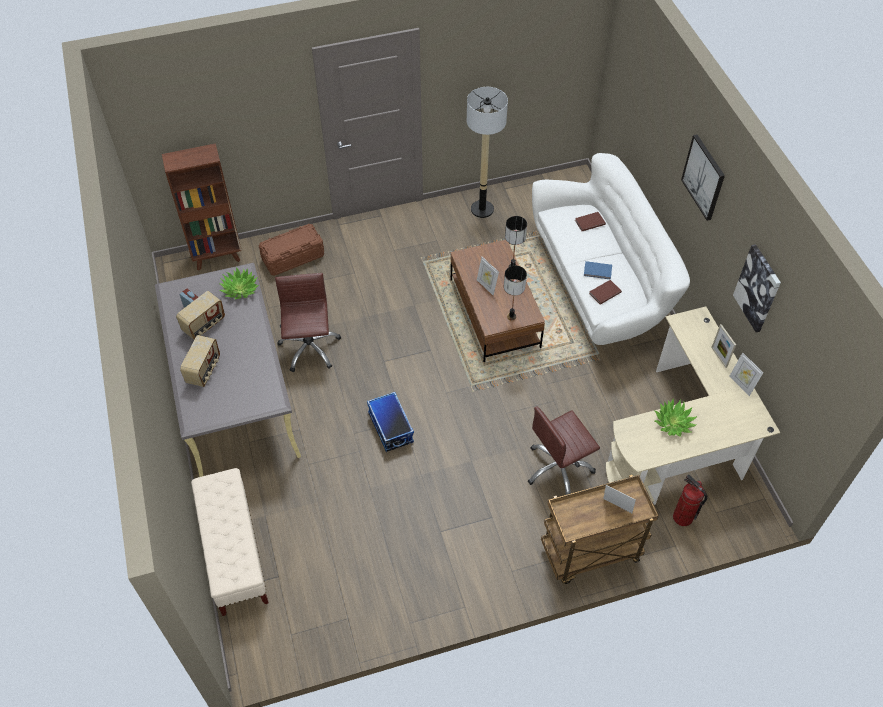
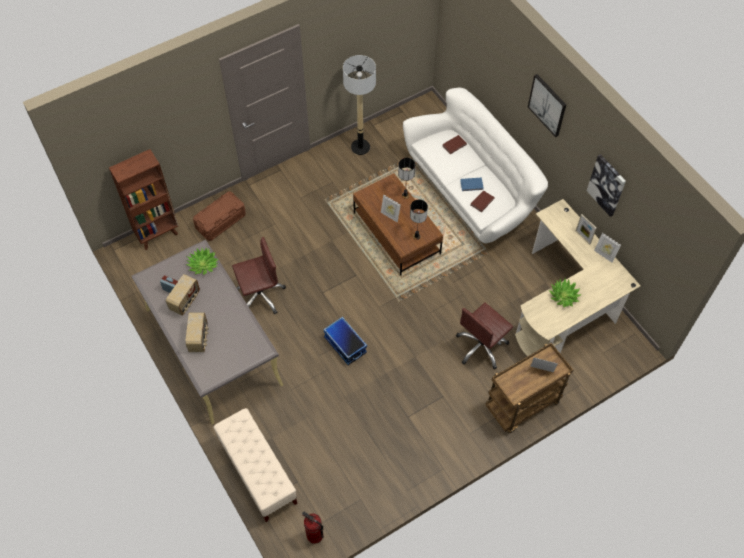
camera: 15 degrees left, 5 degrees up
brown office chair [275,273,341,372] -> brown office chair turned 90 degrees clockwise [232,237,286,314]
fire extinguisher [673,474,707,526] -> fire extinguisher moved to [302,511,324,544]

